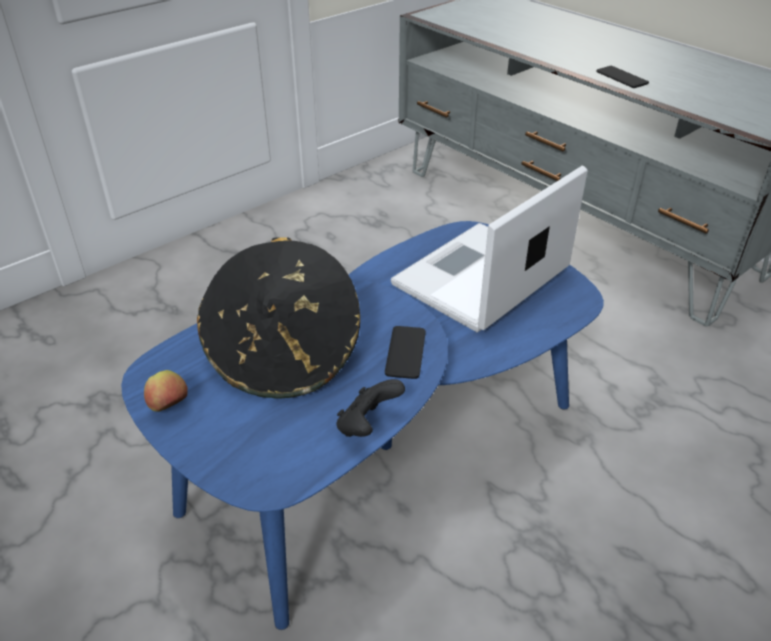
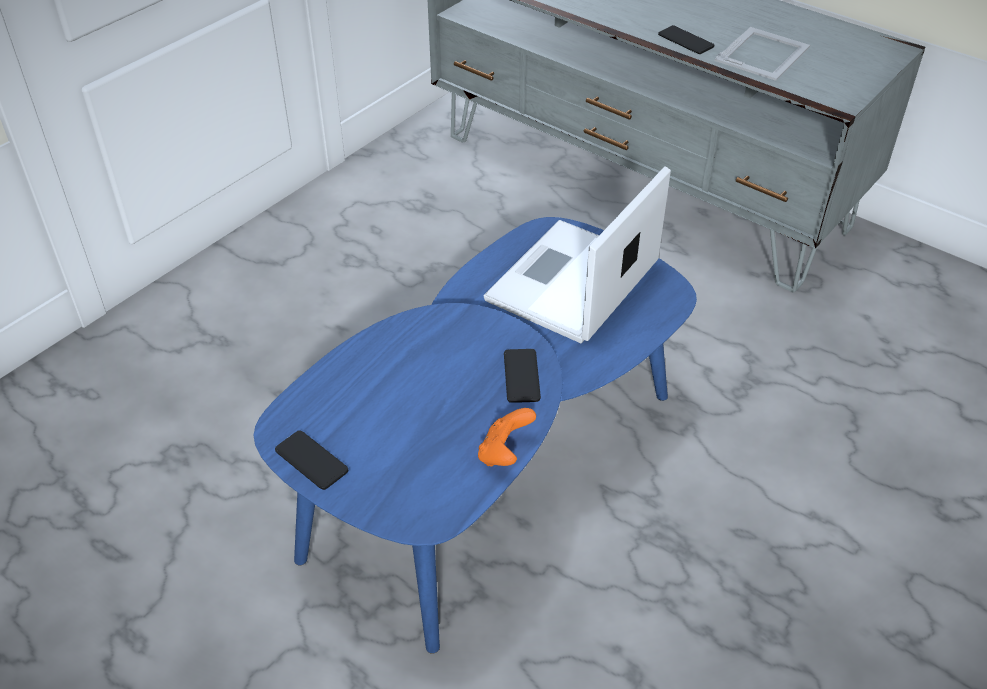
camera: 10 degrees left, 5 degrees up
apple [144,370,188,412] -> phone [275,430,348,490]
black hat [197,237,360,399] -> none
black game controller [337,379,405,437] -> orange game controller [478,408,536,466]
none -> picture frame [715,27,810,81]

